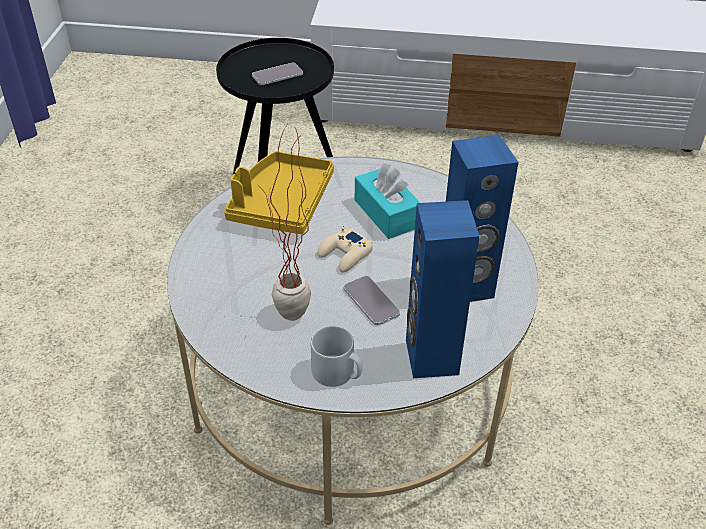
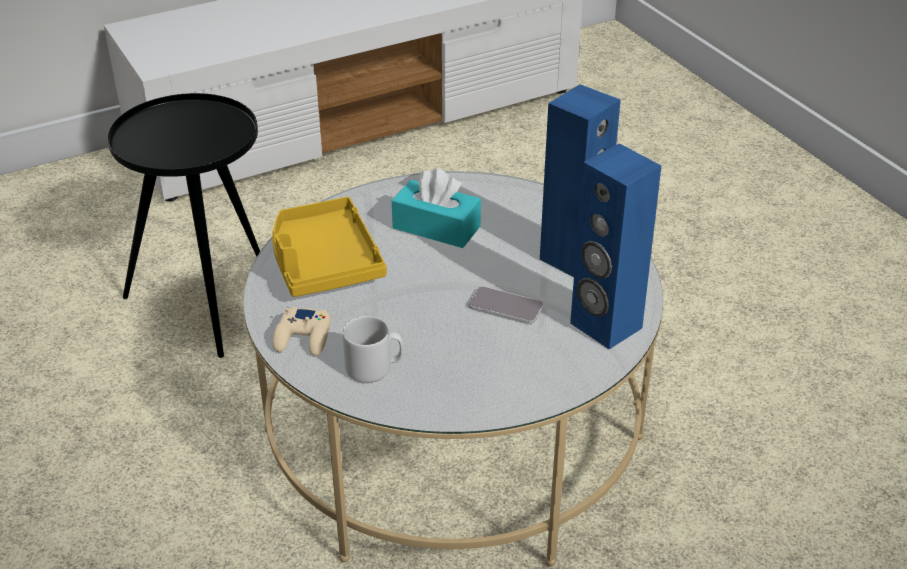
camera: 35 degrees left, 5 degrees down
phone [252,63,303,85] -> none
potted plant [256,125,311,321] -> none
grey mug [311,326,363,387] -> grey mug moved to [343,316,403,382]
beige game controller [317,227,373,273] -> beige game controller moved to [273,307,331,356]

